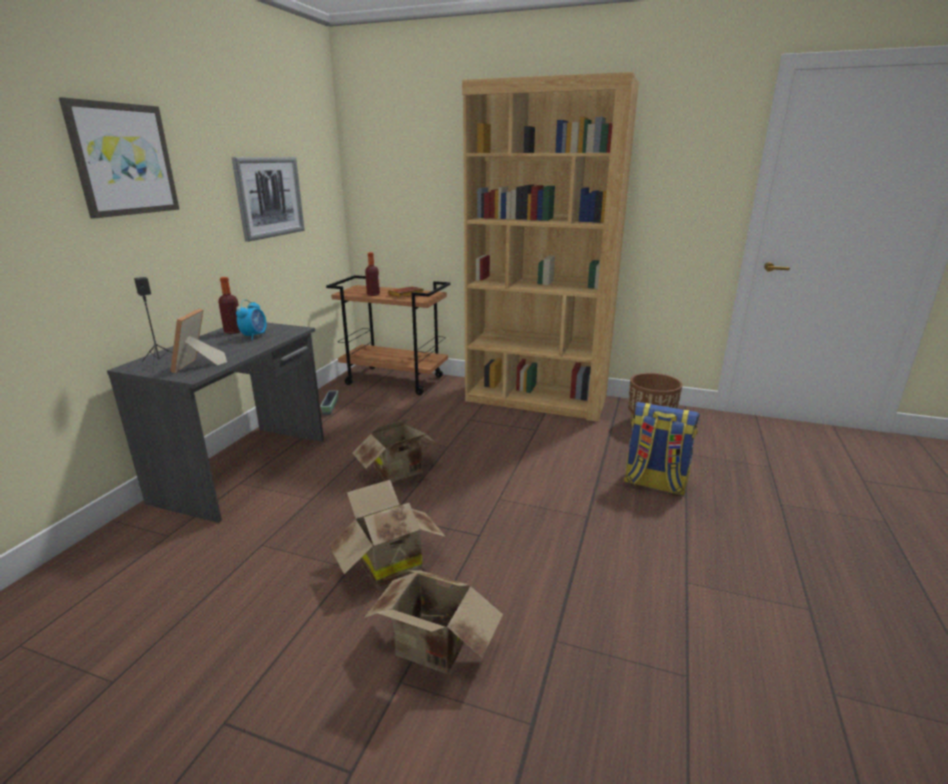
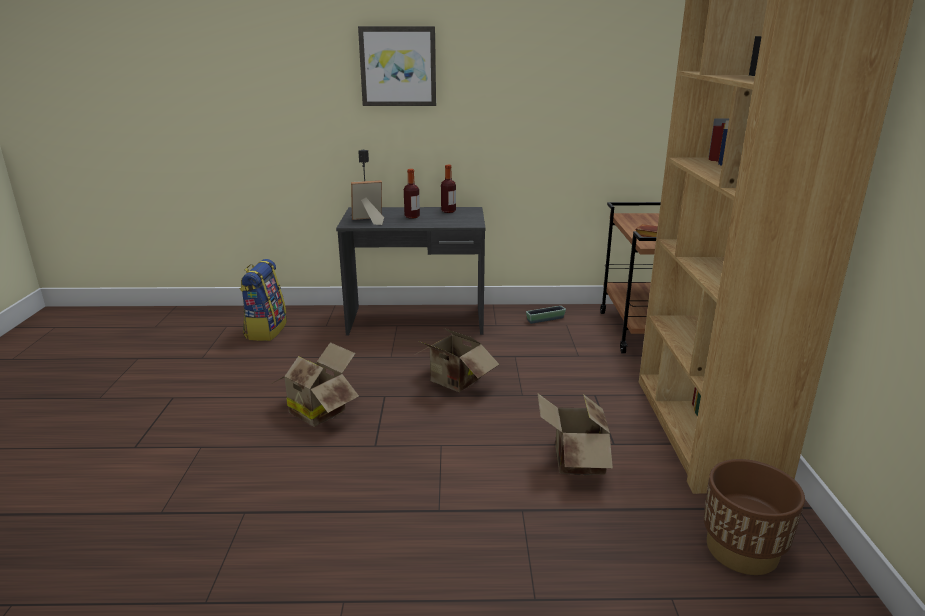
camera: 70 degrees right, 0 degrees up
picture [232,157,305,242] -> none
alarm clock [236,299,266,340] -> none
cardboard box [364,570,503,674] -> cardboard box moved to [537,393,613,476]
bottle [365,252,380,296] -> bottle moved to [404,169,420,219]
backpack [624,402,700,496] -> backpack moved to [240,259,287,341]

